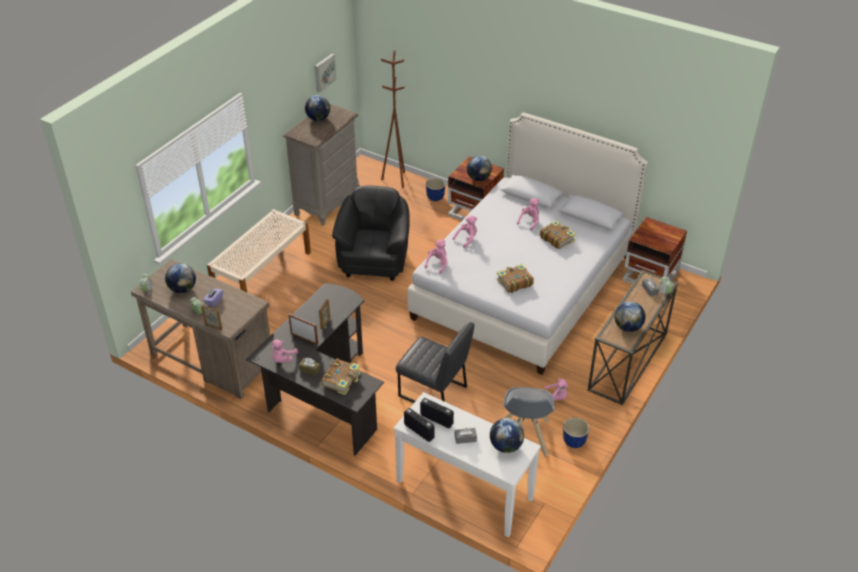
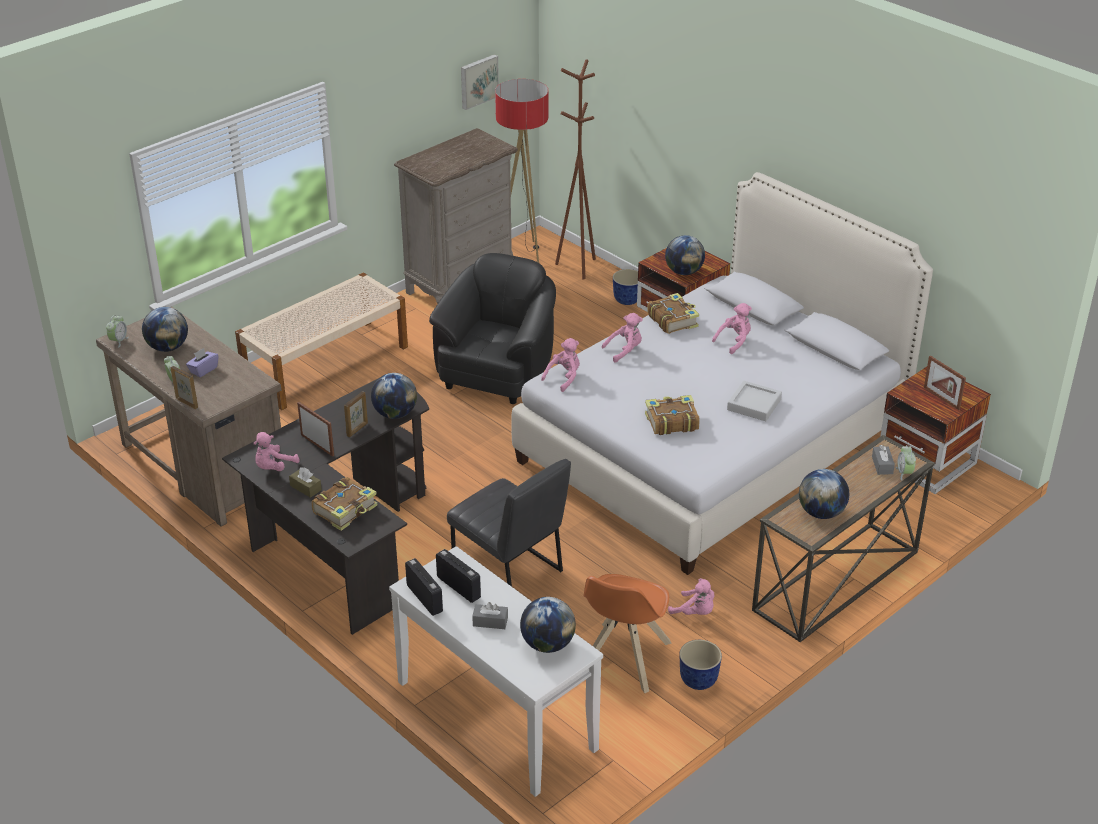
camera: 15 degrees right, 5 degrees down
globe [305,95,330,121] -> globe moved to [371,373,417,419]
grey chair [503,387,554,457] -> orange chair [584,574,672,693]
book [540,220,576,249] -> book moved to [647,293,699,334]
none -> floor lamp [495,79,548,263]
none -> grey tray [727,381,782,421]
none -> picture frame [924,356,966,410]

